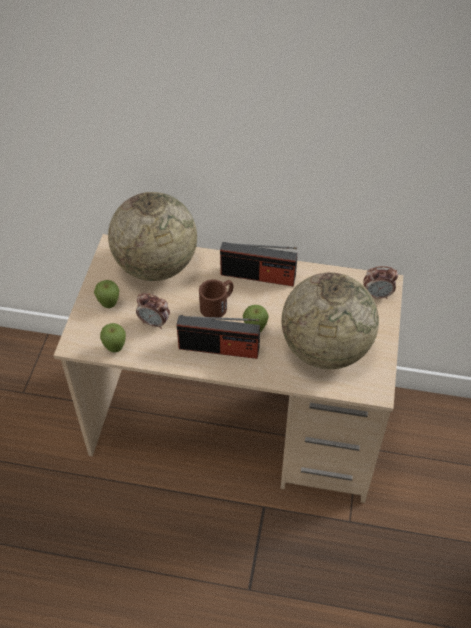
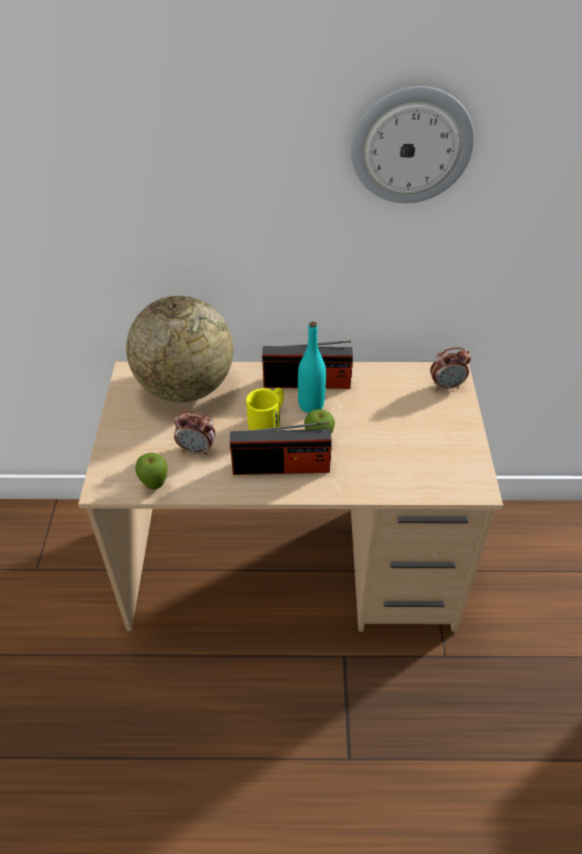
camera: 10 degrees left, 5 degrees down
apple [94,280,119,308] -> none
brown mug [199,279,233,318] -> yellow mug [246,388,284,430]
globe [281,273,379,369] -> none
none -> turquoise bottle [298,321,326,413]
none -> wall clock [351,86,474,203]

